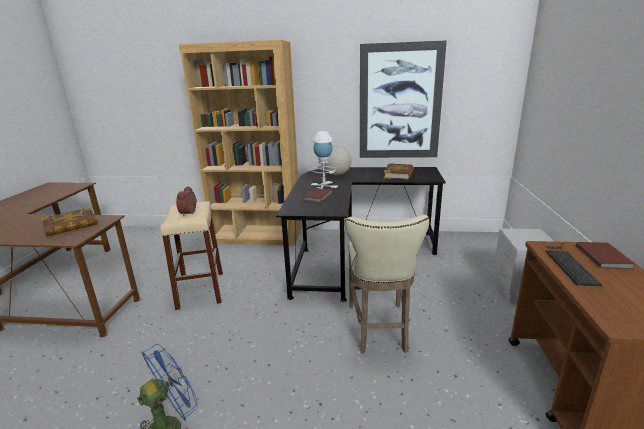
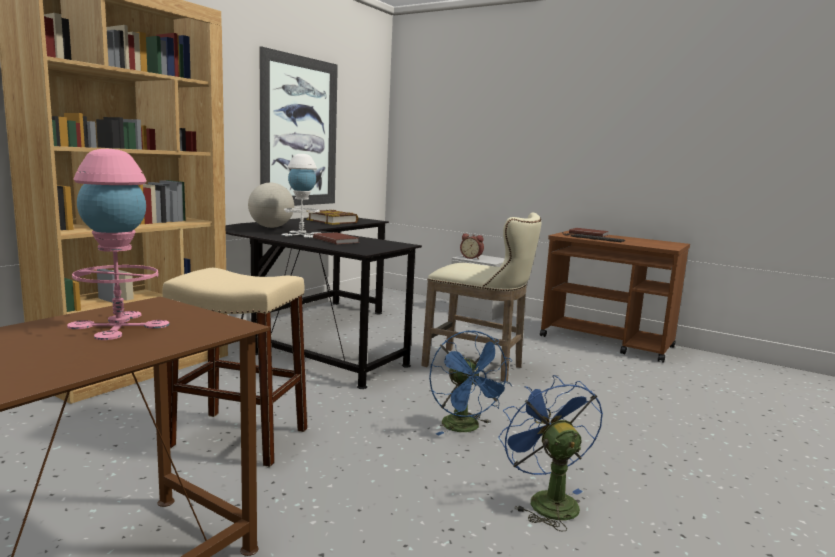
camera: 65 degrees left, 10 degrees down
book [41,207,97,236] -> pink table lamp [67,149,169,340]
alarm clock [176,186,197,216] -> alarm clock moved to [460,233,484,259]
none -> blue fan [429,330,513,435]

